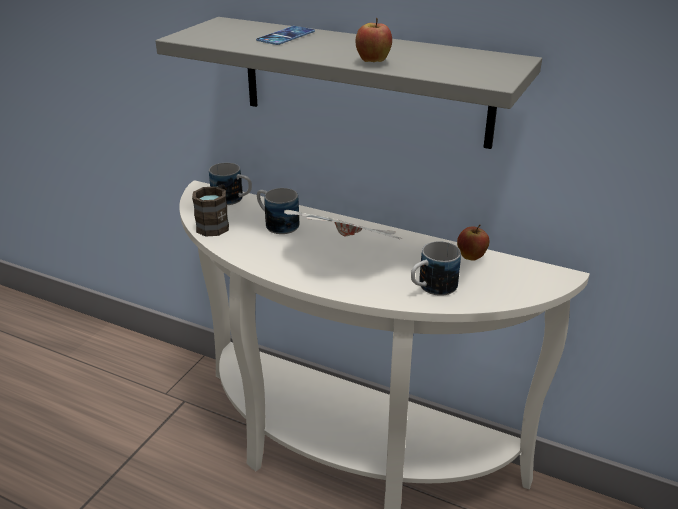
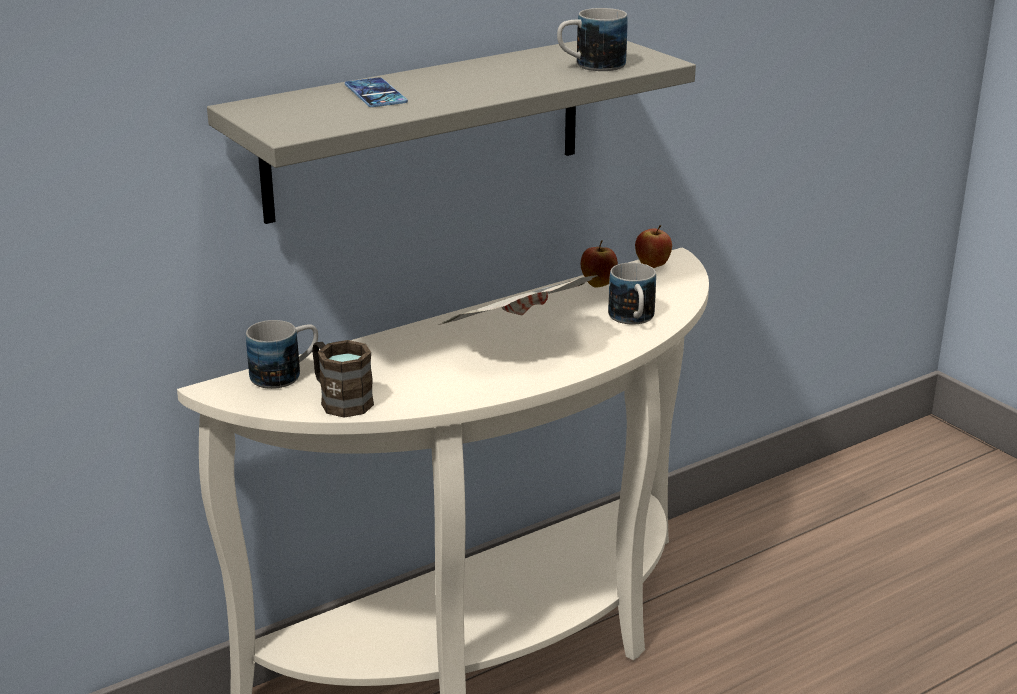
camera: 60 degrees left, 5 degrees down
mug [257,188,299,234] -> mug moved to [557,8,627,71]
apple [355,18,392,62] -> apple moved to [635,225,672,268]

